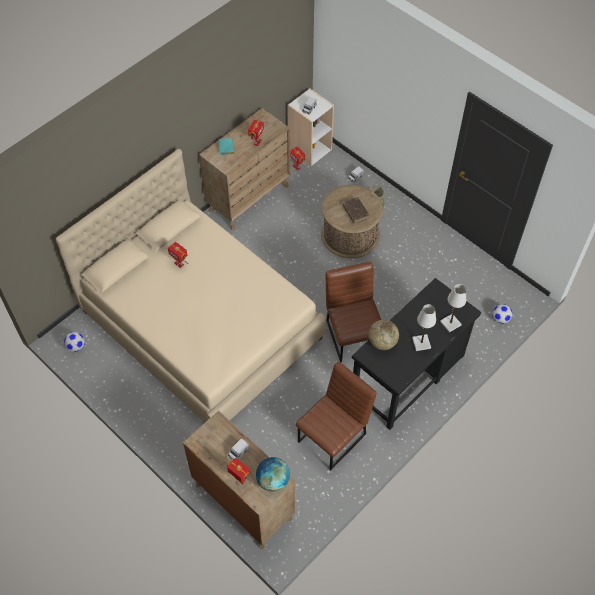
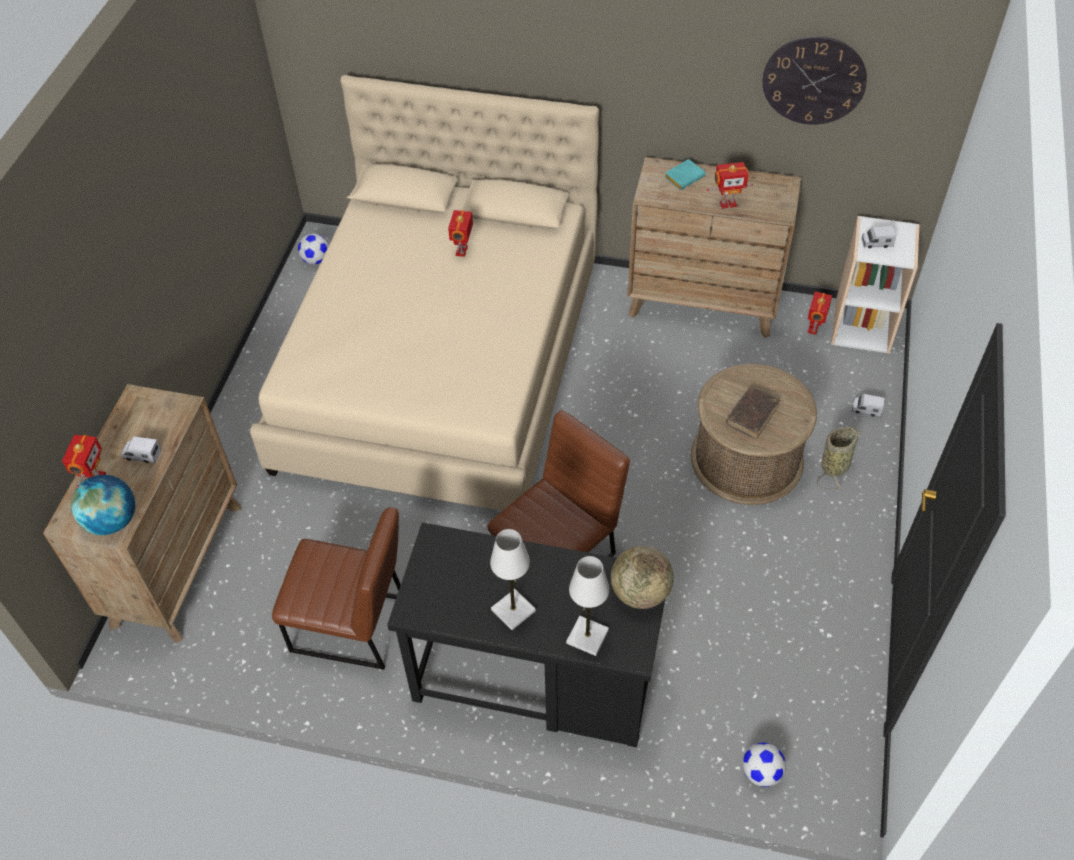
camera: 60 degrees right, 5 degrees down
globe [368,320,399,350] -> globe moved to [611,546,674,609]
none -> wall clock [762,36,867,125]

